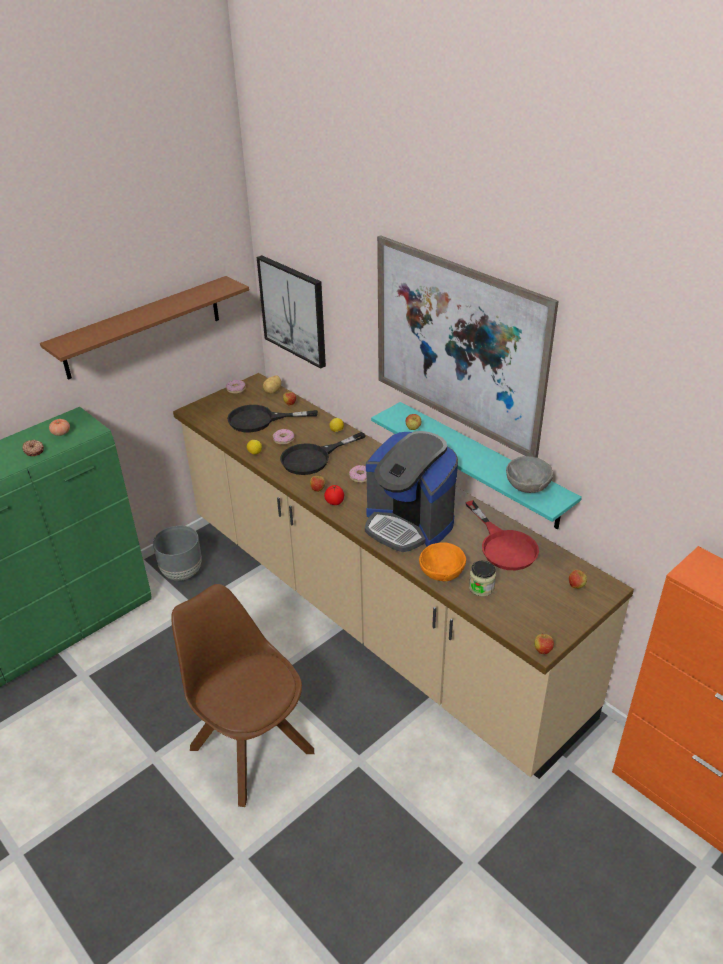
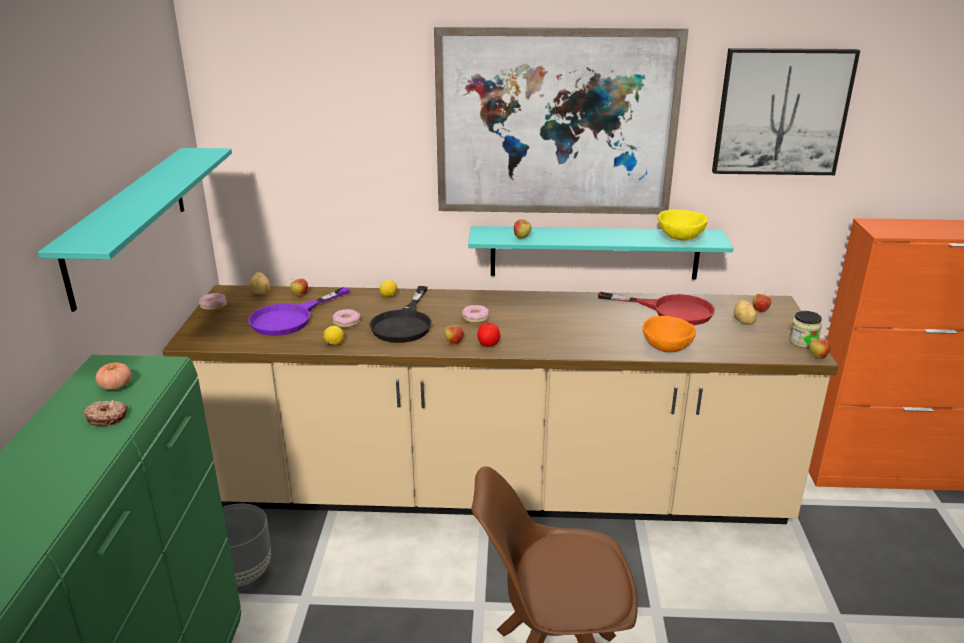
camera: 45 degrees left, 10 degrees down
brown shelf [40,276,249,380] -> turquoise shelf [38,148,232,312]
black frying pan [227,405,318,432] -> purple frying pan [248,287,350,336]
picture [257,255,326,369] -> picture moved to [712,48,860,175]
coffee machine [365,431,458,552] -> none
jar [469,561,496,596] -> jar moved to [789,311,822,348]
grey bowl [506,456,553,493] -> yellow bowl [658,209,708,241]
none -> potato [734,300,757,325]

